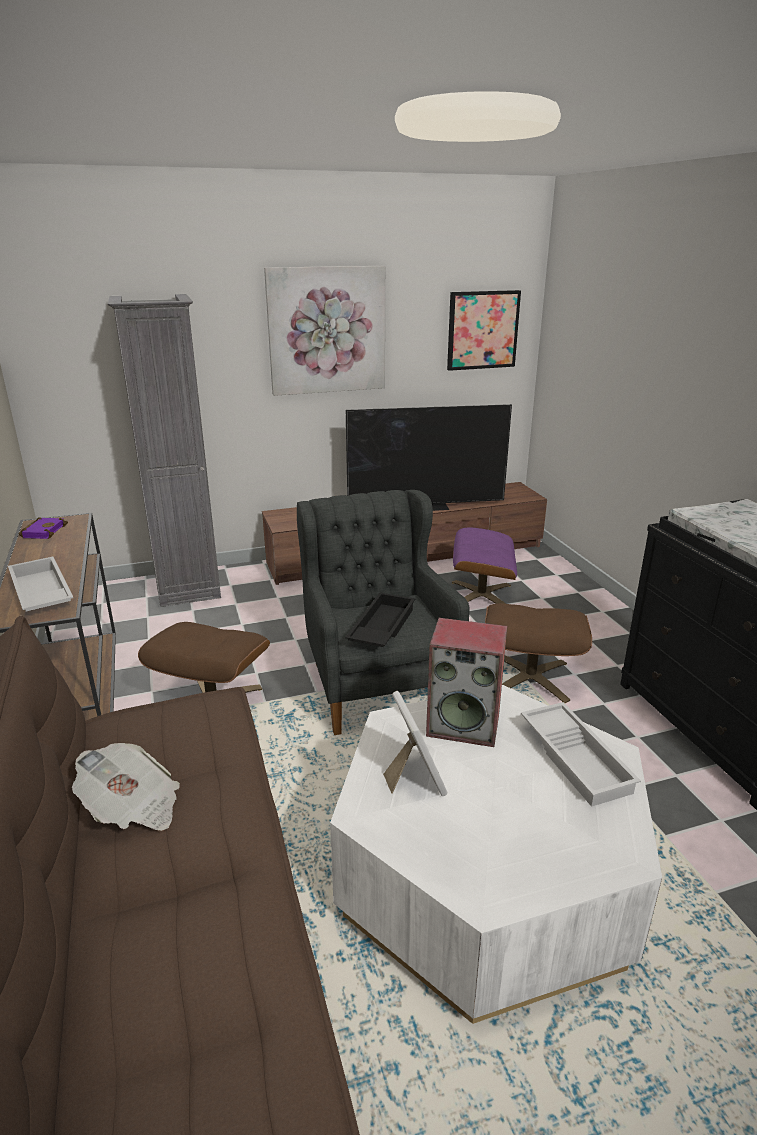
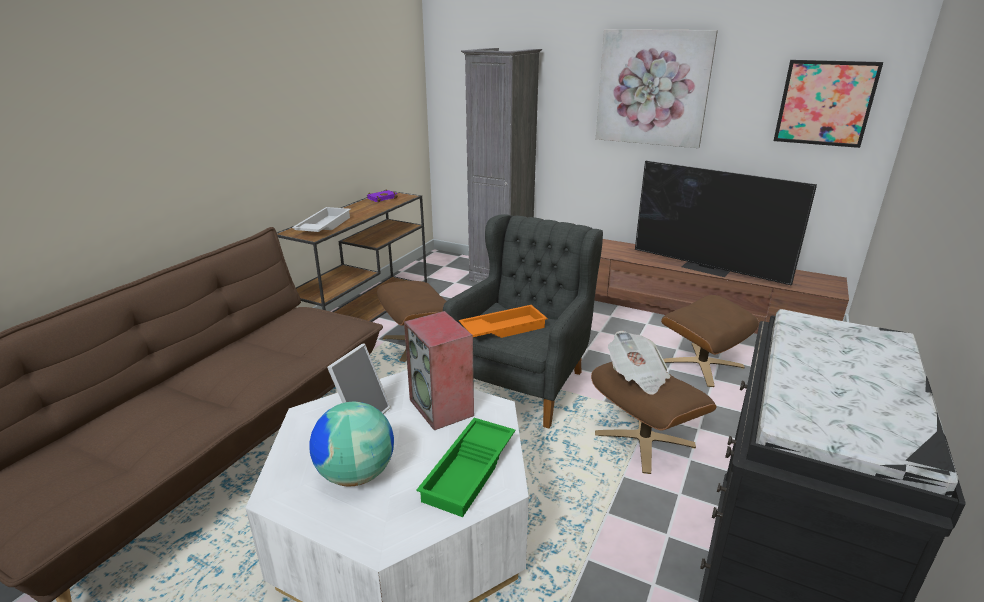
camera: 45 degrees right, 0 degrees up
newspaper [72,743,180,831] -> newspaper moved to [608,331,671,395]
black tray [345,593,415,647] -> orange tray [459,305,548,338]
purple ottoman [452,527,517,604] -> brown ottoman [661,295,759,387]
white tray [521,702,641,807] -> green tray [416,418,515,517]
none -> globe [309,402,394,486]

